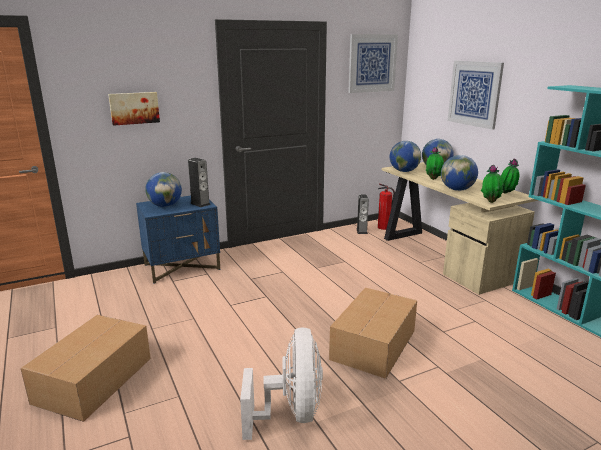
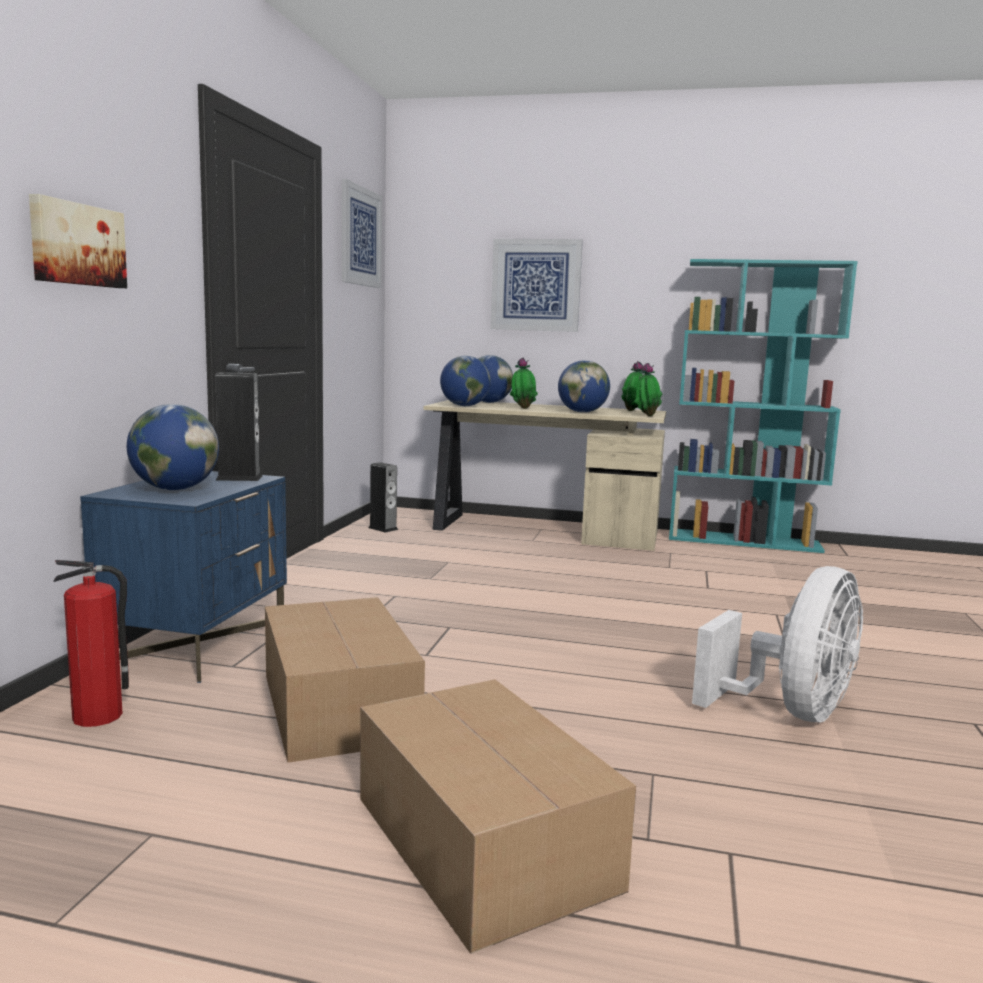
camera: 50 degrees left, 10 degrees down
white fan [240,327,323,440] -> white fan turned 90 degrees clockwise [692,566,863,723]
cardboard box [329,288,417,379] -> cardboard box moved to [265,597,425,763]
fire extinguisher [378,184,395,230] -> fire extinguisher moved to [54,560,129,727]

